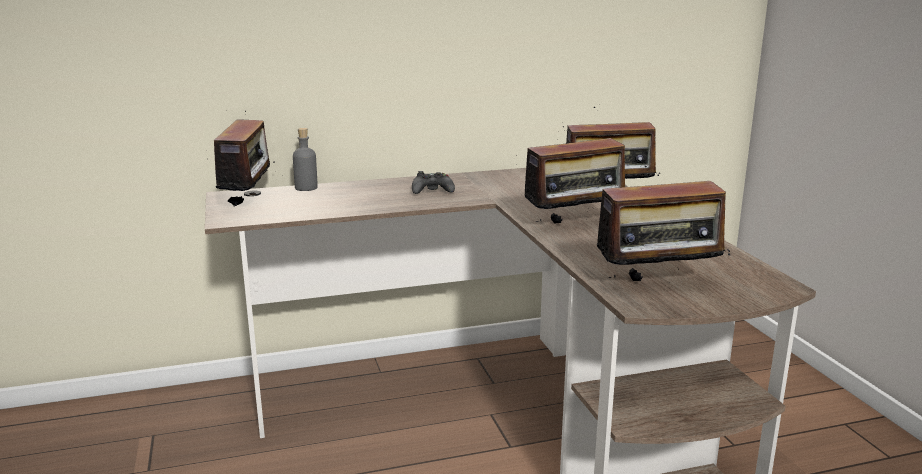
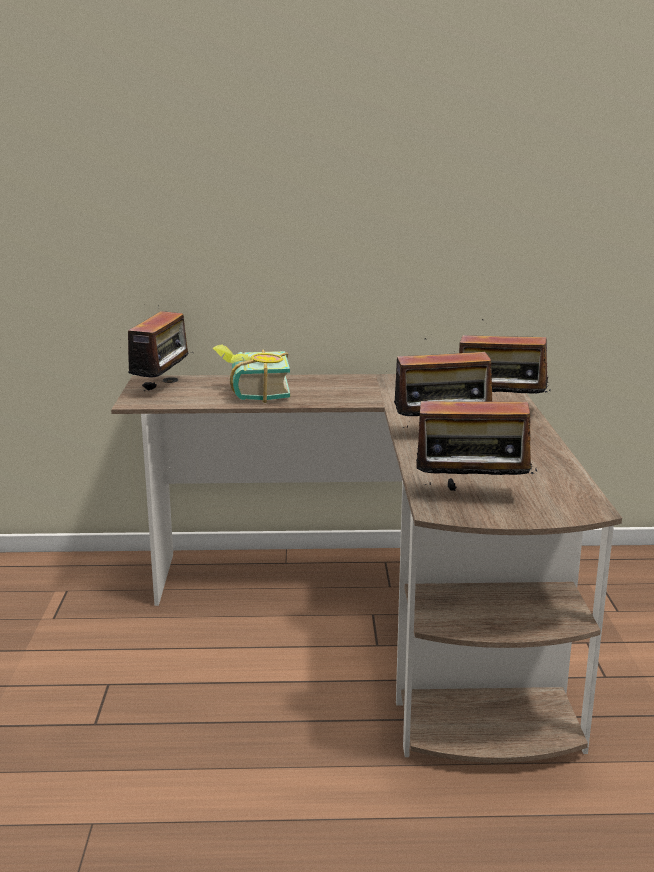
camera: 15 degrees right, 0 degrees up
grey bottle [293,128,318,191] -> none
black game controller [412,171,455,194] -> none
none -> book [213,344,290,403]

